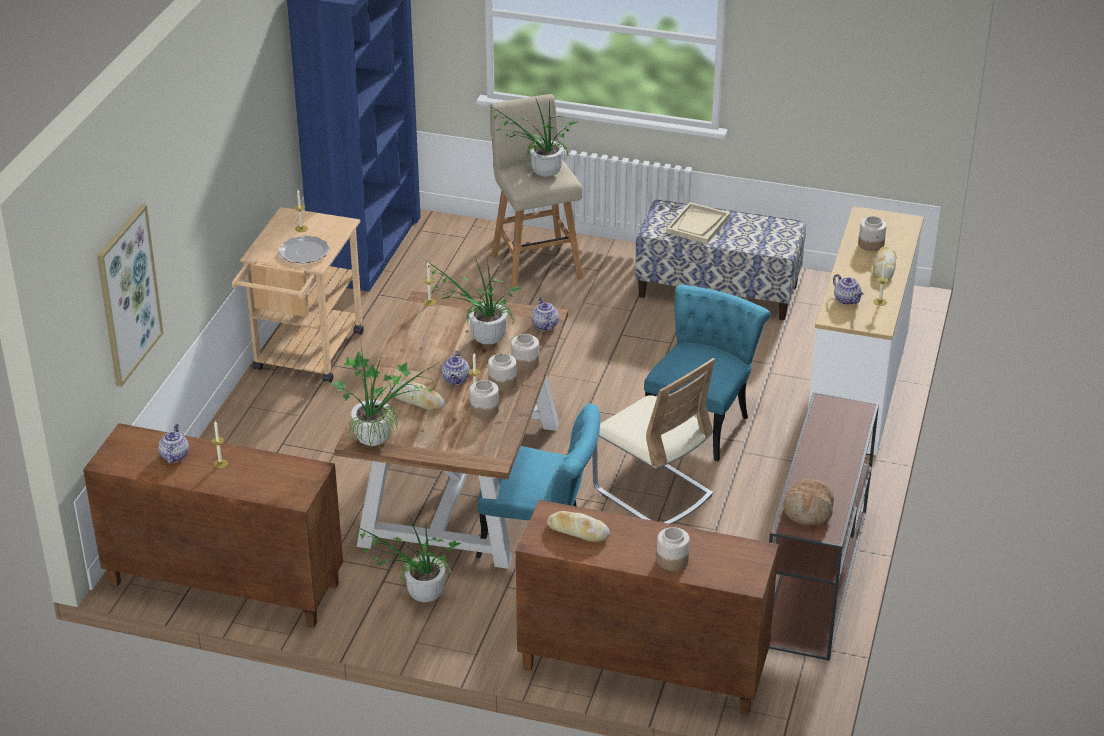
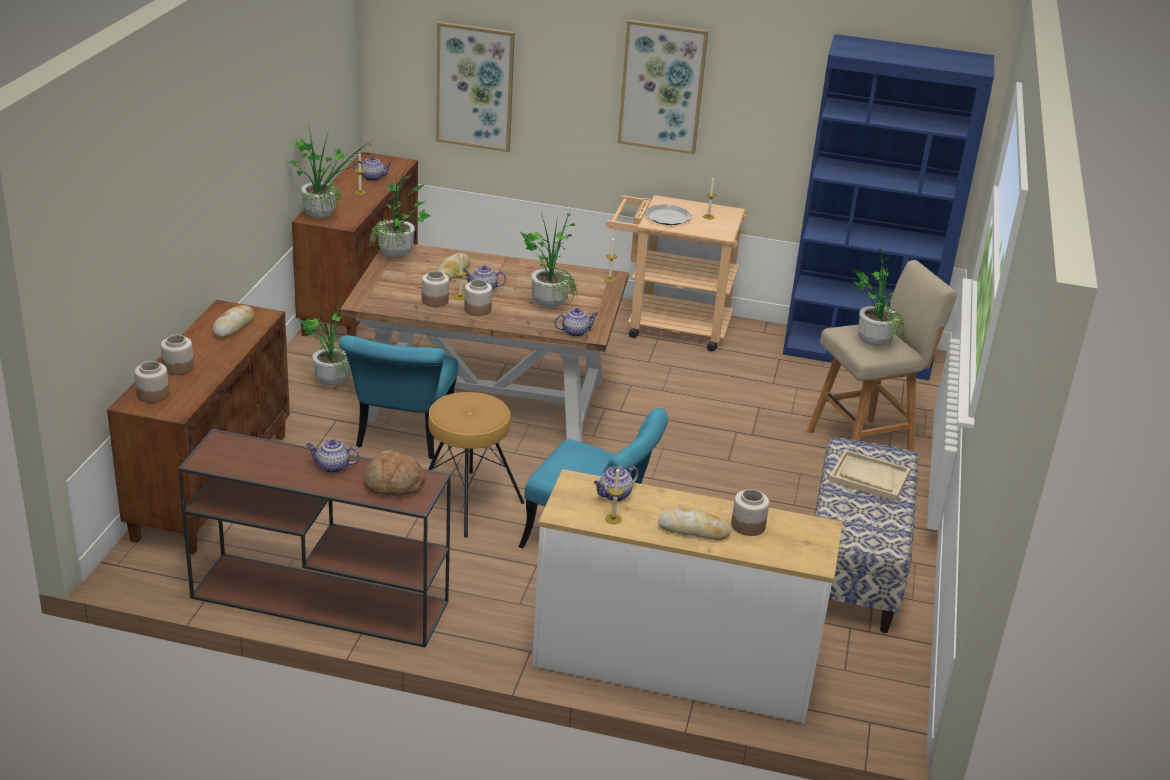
camera: 85 degrees right, 5 degrees down
jar [511,334,539,371] -> jar moved to [134,361,169,403]
beige chair [592,358,715,524] -> brown stool [428,392,524,538]
bread [783,479,834,526] -> bread moved to [363,450,425,496]
none -> potted plant [287,123,374,219]
none -> teapot [306,439,360,473]
none -> picture [618,20,709,154]

